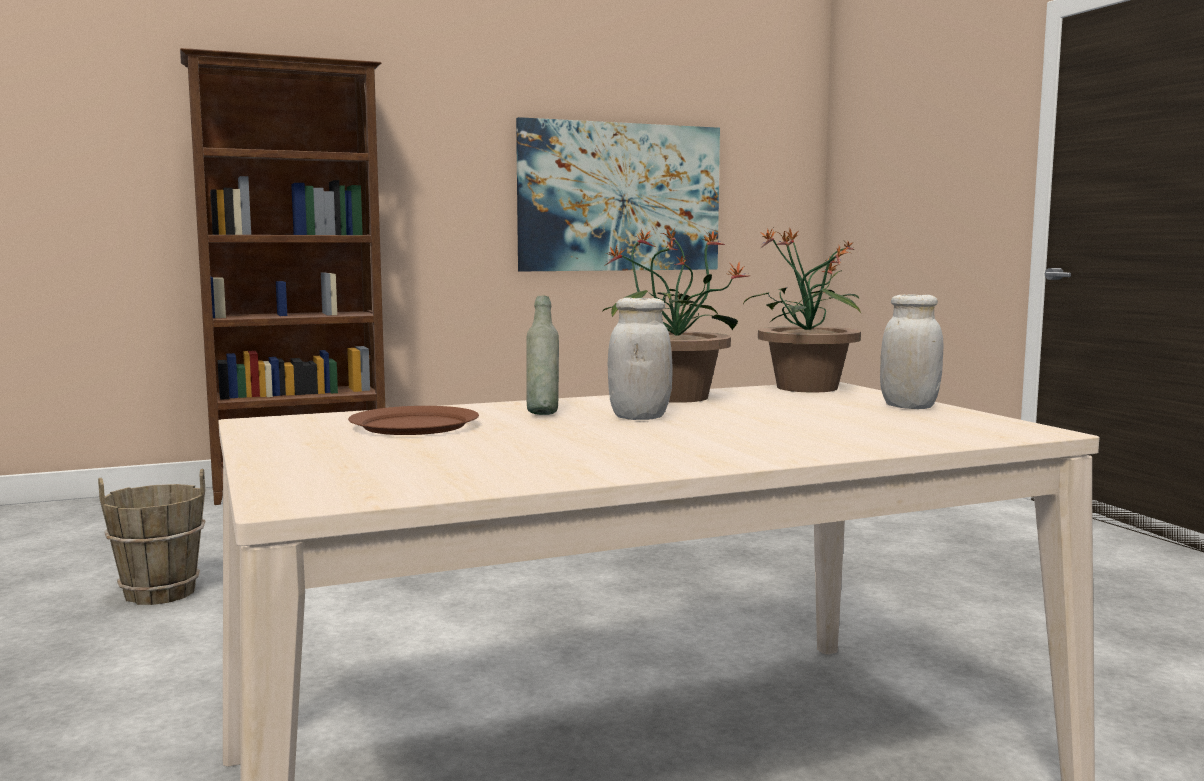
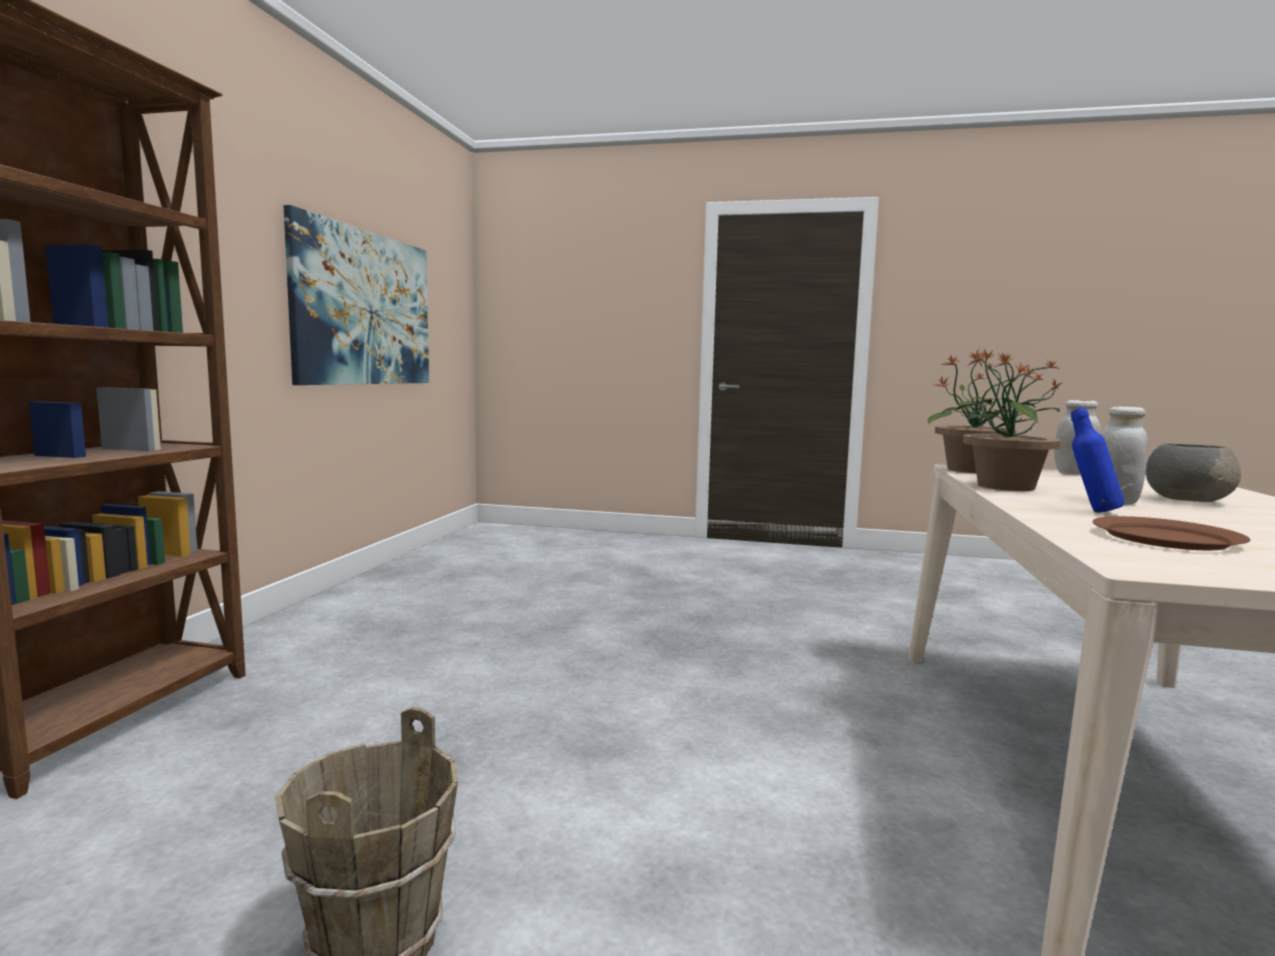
camera: 55 degrees left, 0 degrees up
grey bottle [526,295,559,415] -> blue bottle [1071,407,1124,513]
none -> grey bowl [1146,444,1241,502]

